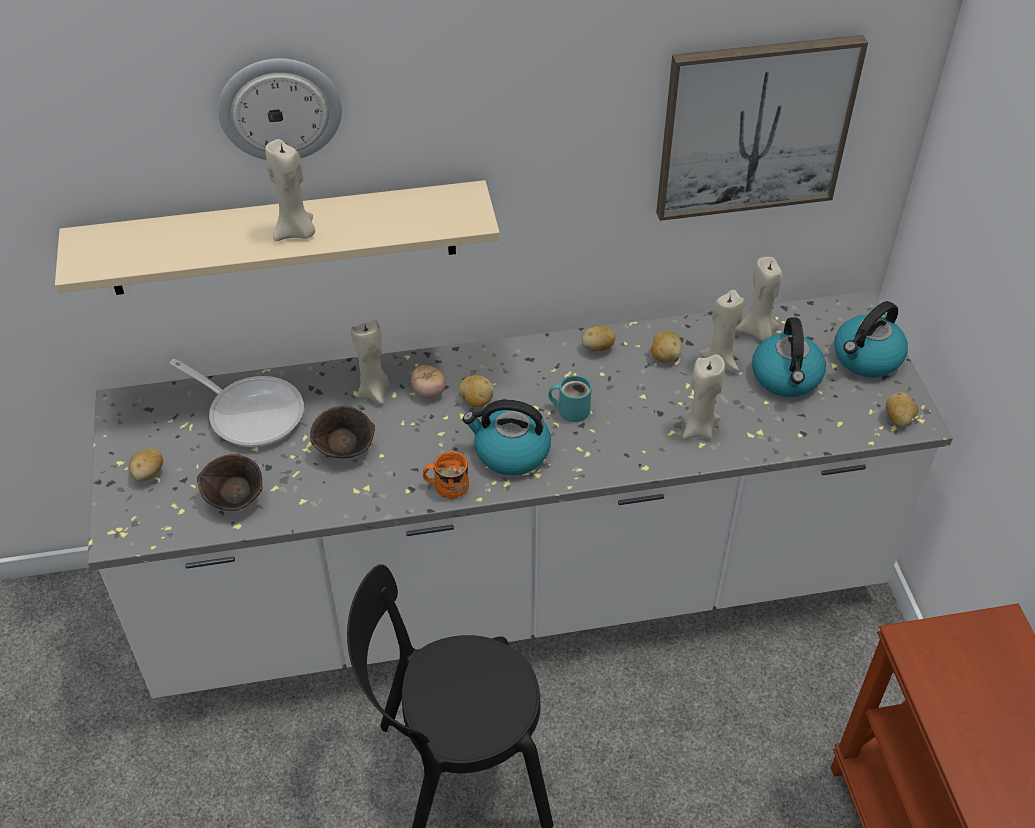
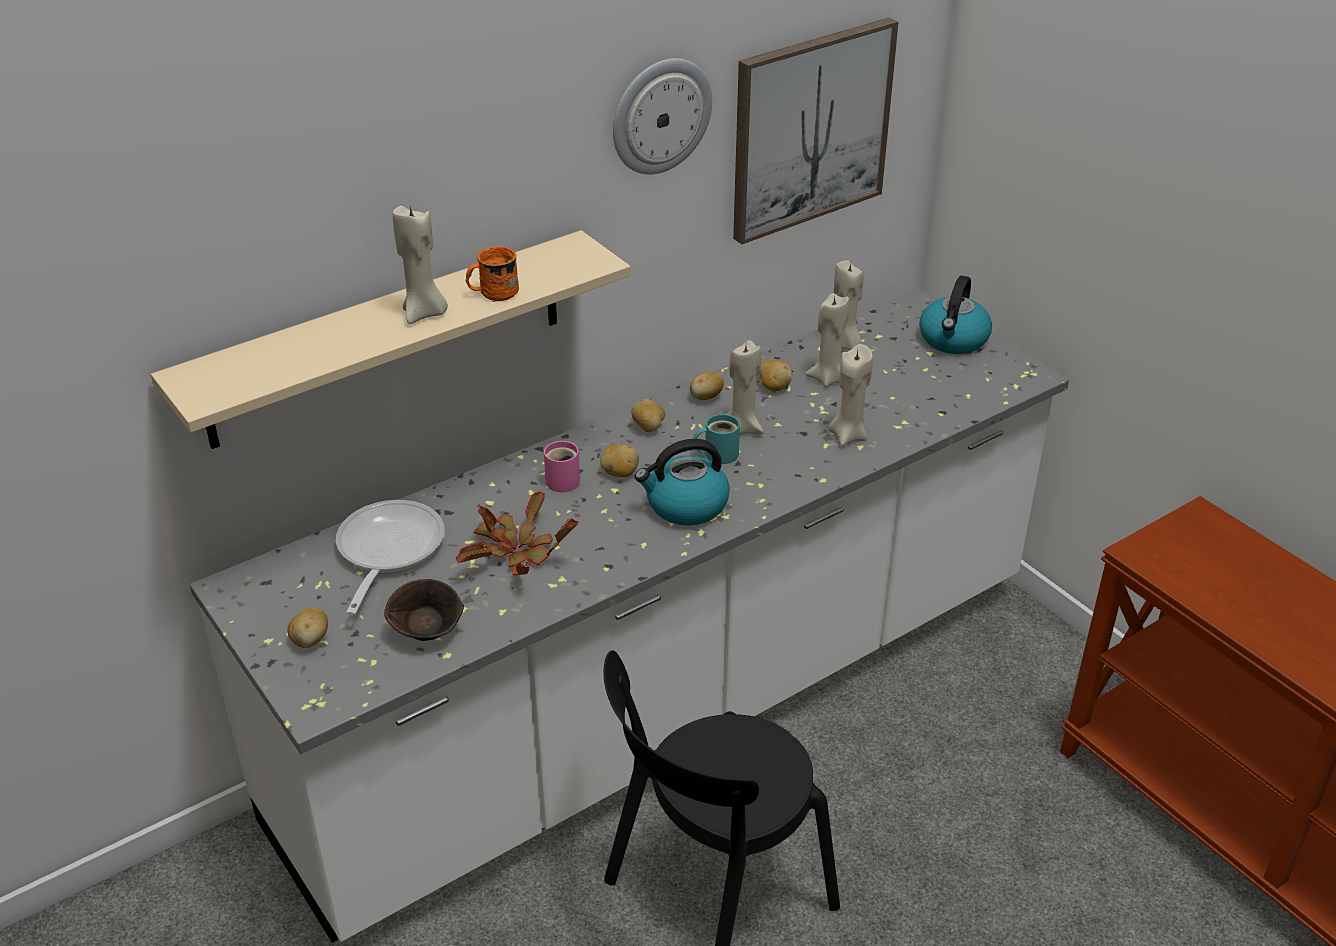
camera: 25 degrees left, 10 degrees down
frying pan [170,359,304,447] -> frying pan turned 90 degrees counterclockwise [336,500,445,615]
wall clock [218,59,342,160] -> wall clock moved to [613,58,712,175]
brown bowl [310,406,375,458] -> potted plant [456,490,579,575]
beige candle [351,320,390,405] -> beige candle moved to [727,340,764,435]
tomato [411,365,445,398] -> pink mug [544,441,580,492]
orange mug [423,451,469,499] -> orange mug moved to [466,246,519,302]
kettle [752,317,826,397] -> none
potato [886,392,919,426] -> potato moved to [631,399,665,432]

